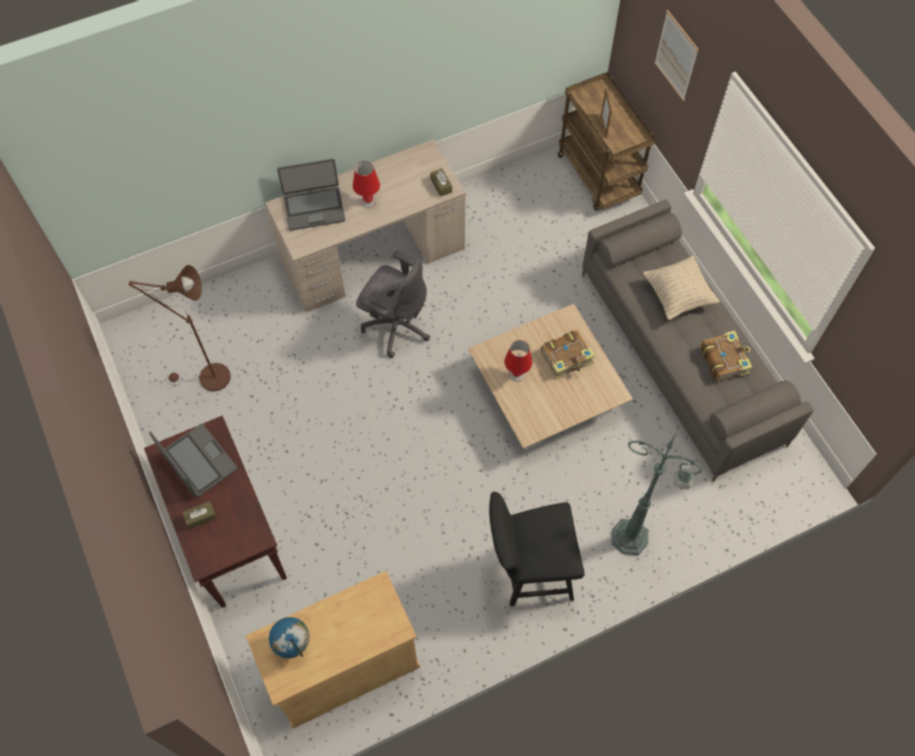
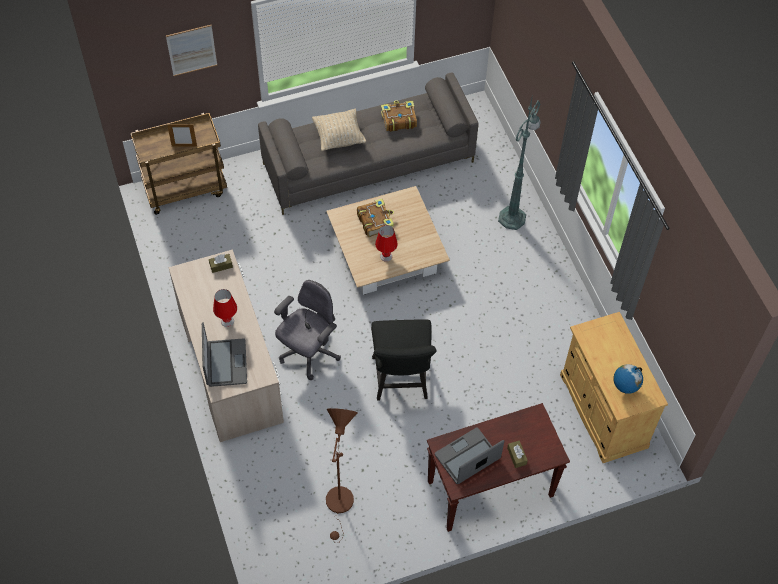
camera: 85 degrees left, 5 degrees down
black chair [489,492,585,606] -> black chair moved to [371,319,437,401]

